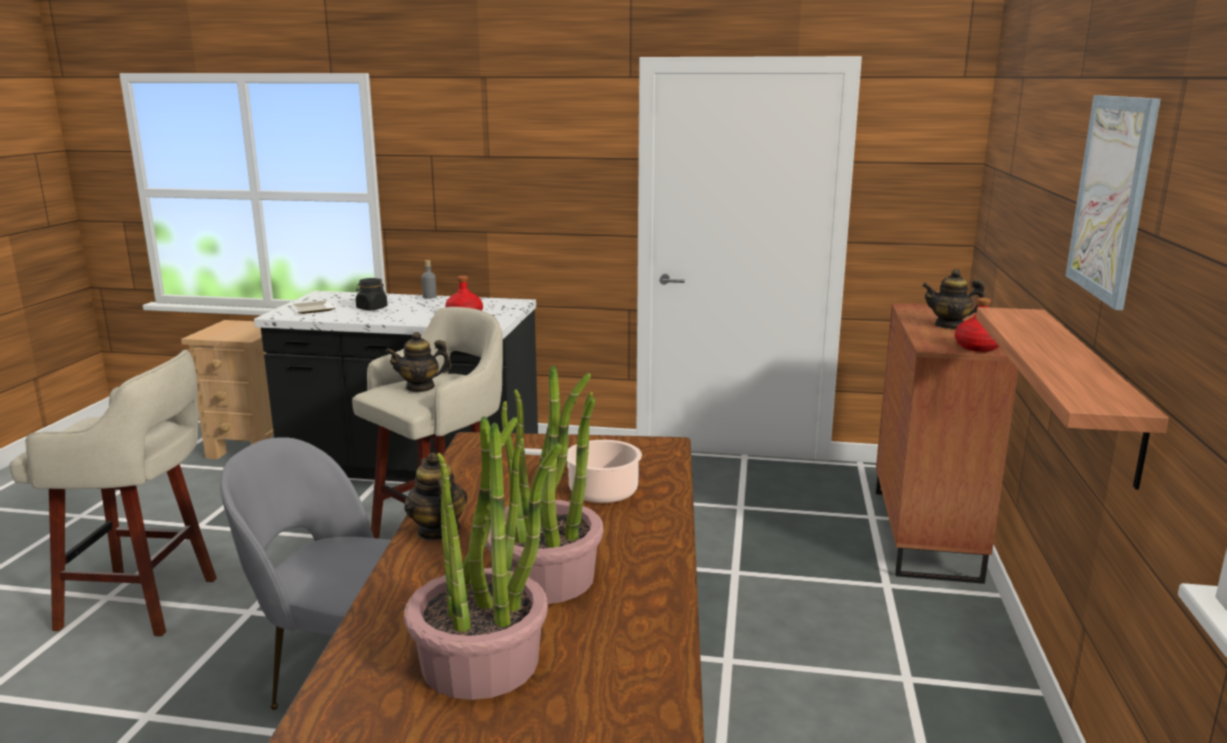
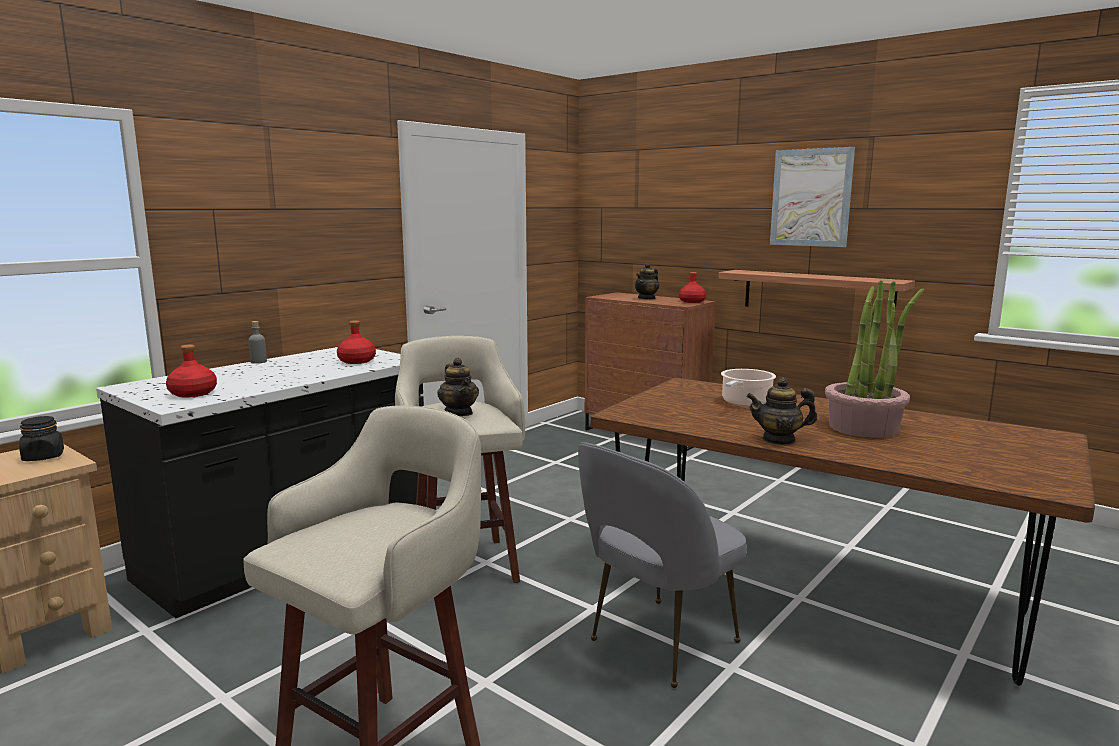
camera: 60 degrees left, 5 degrees down
plate [292,300,335,314] -> red bottle [166,345,217,398]
black jar [356,278,387,310] -> black jar moved to [19,416,64,461]
teapot [386,332,452,392] -> teapot turned 45 degrees counterclockwise [437,358,479,416]
potted plant [404,416,562,700] -> none

